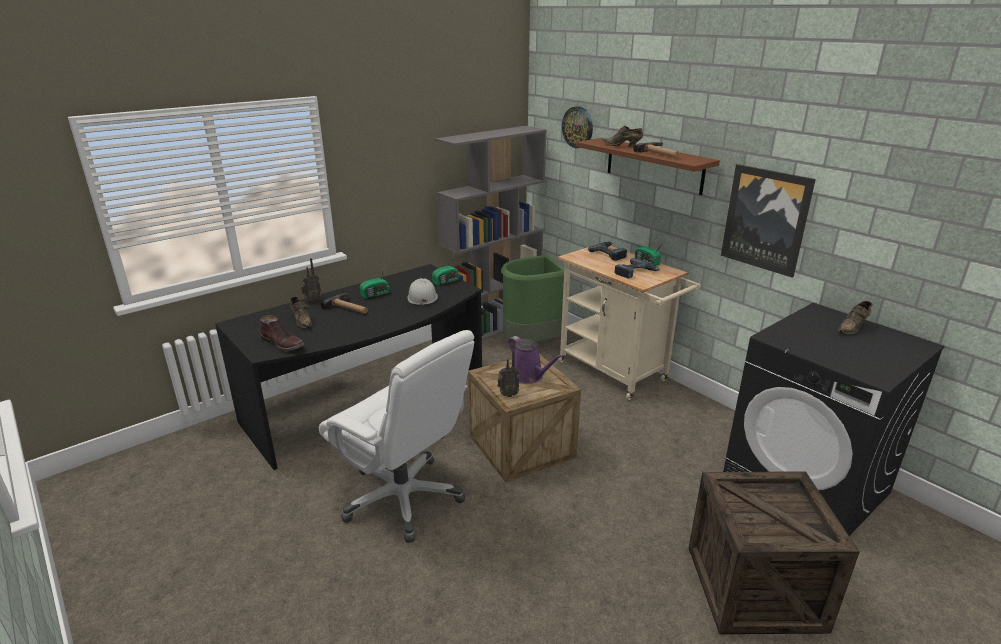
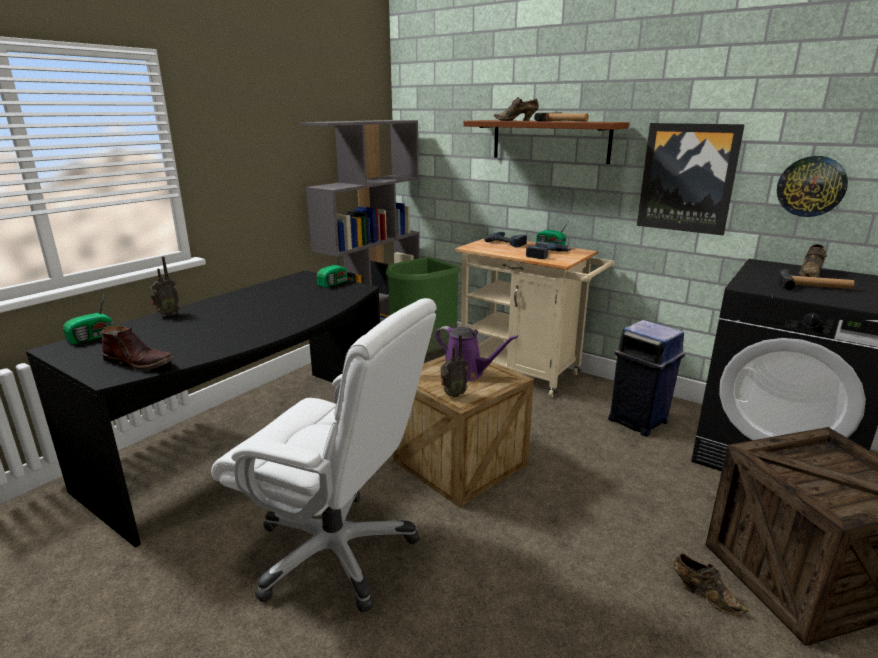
camera: 15 degrees left, 5 degrees down
brown shoe [290,296,312,328] -> brown shoe moved to [674,554,749,614]
hammer [321,293,368,314] -> hammer moved to [778,269,854,290]
radio [360,265,389,299] -> radio moved to [63,294,114,345]
white hard hat [407,278,438,306] -> none
wall clock [562,106,593,148] -> wall clock moved to [777,156,848,217]
none -> blue trash can [608,320,685,437]

